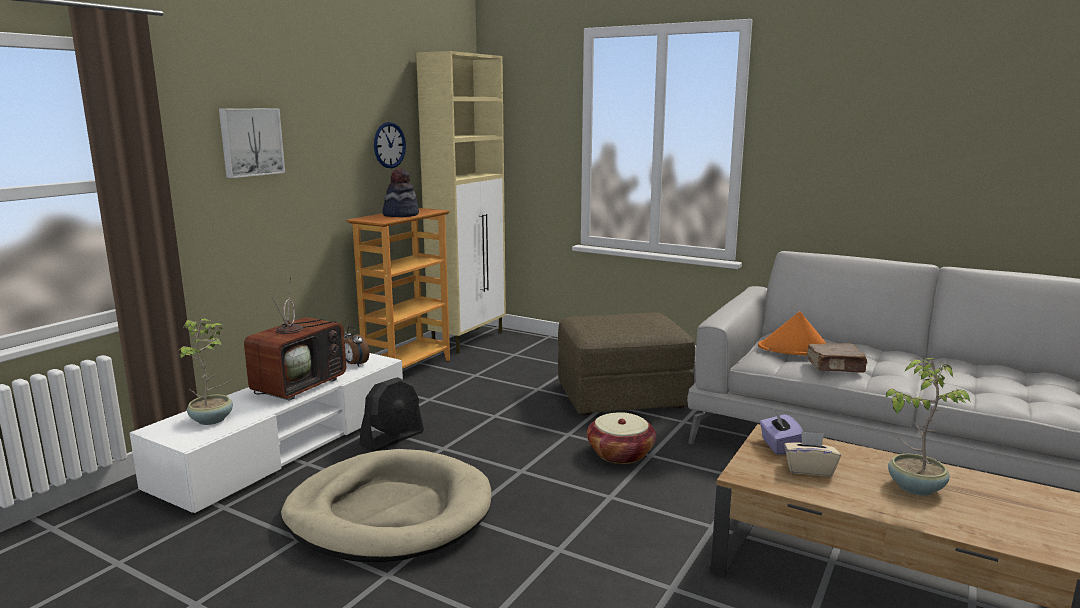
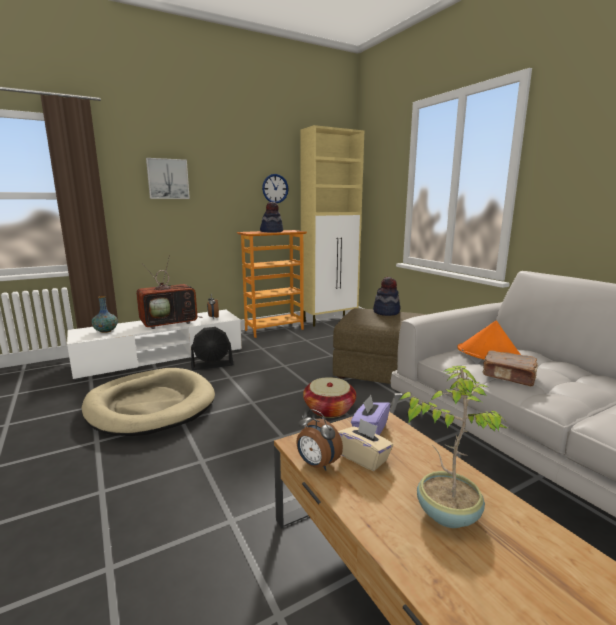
camera: 30 degrees right, 0 degrees up
potted plant [176,319,233,425] -> vase [92,296,118,333]
none -> alarm clock [296,409,343,471]
none -> hat [373,277,401,316]

